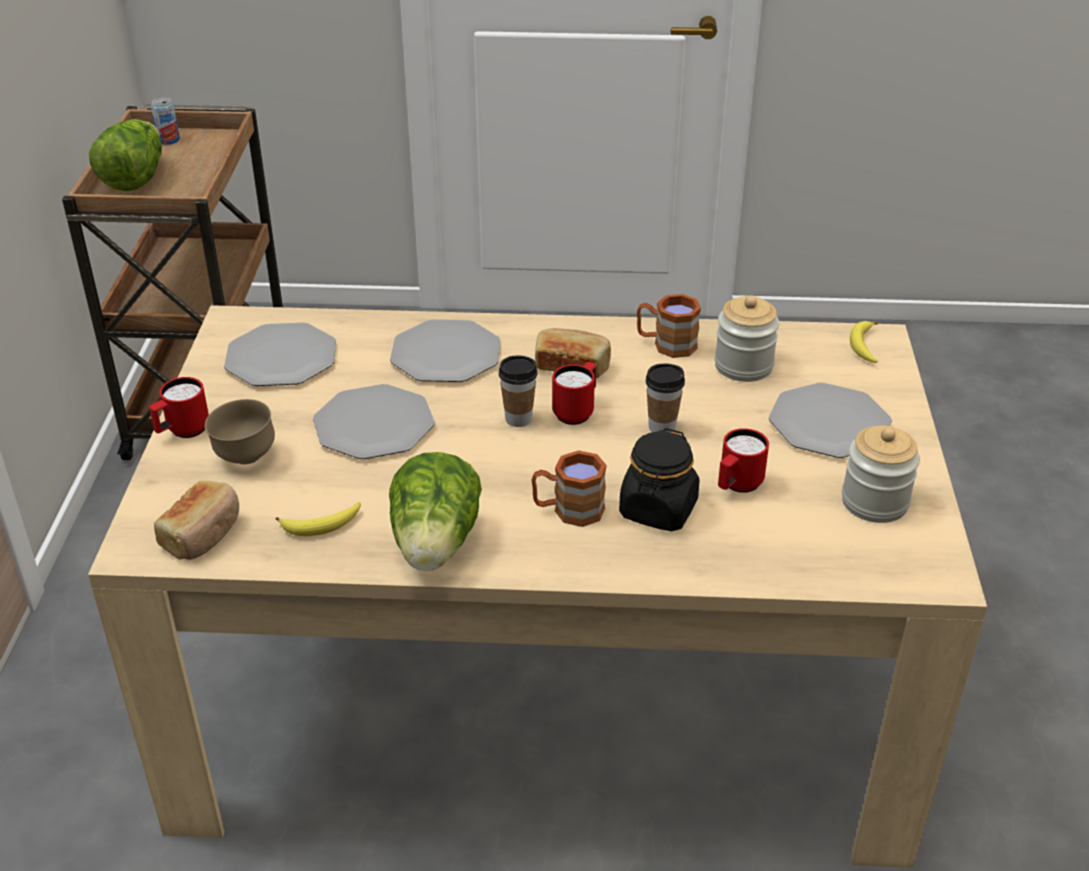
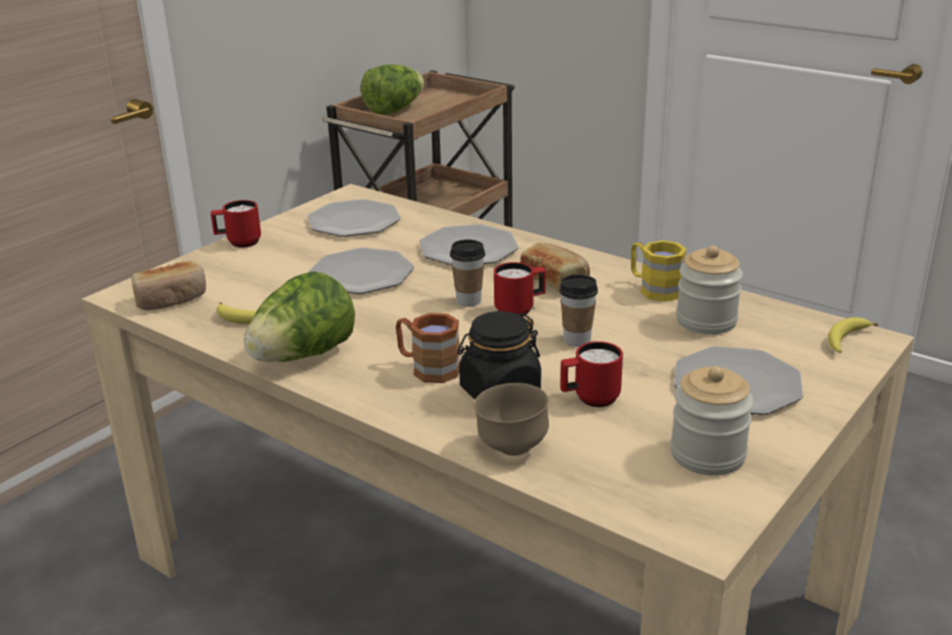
camera: 35 degrees right, 10 degrees down
can [151,97,180,145] -> none
brown bowl [205,399,275,464] -> brown bowl moved to [474,383,549,456]
brown mug [637,294,701,358] -> yellow mug [631,240,686,302]

